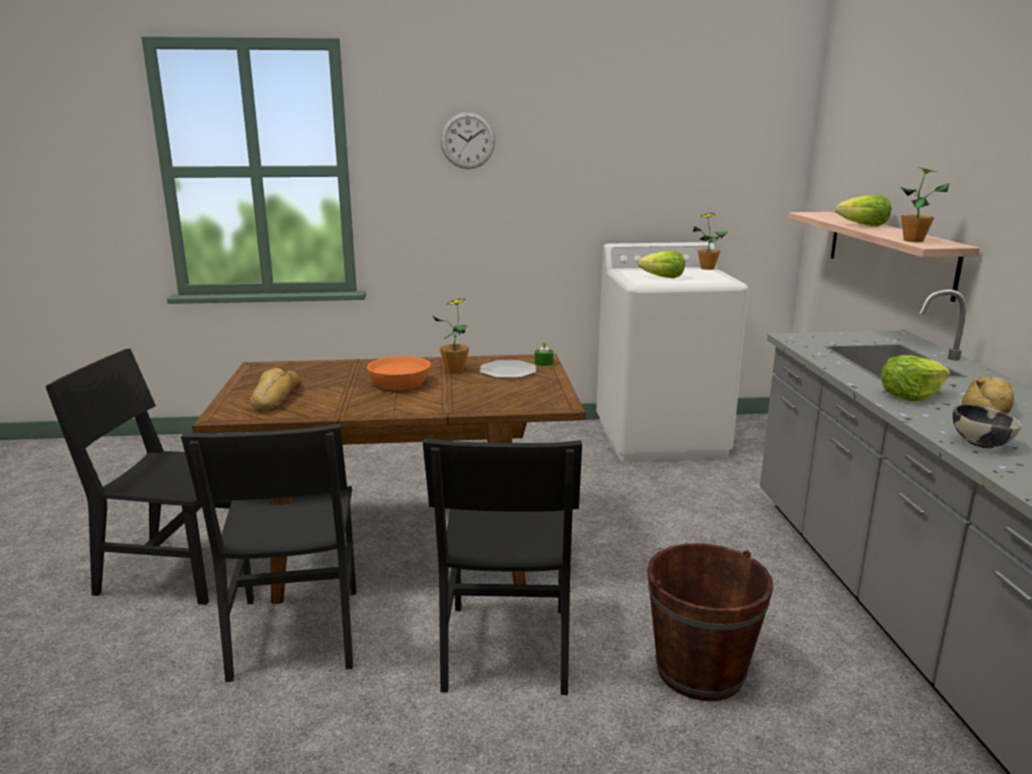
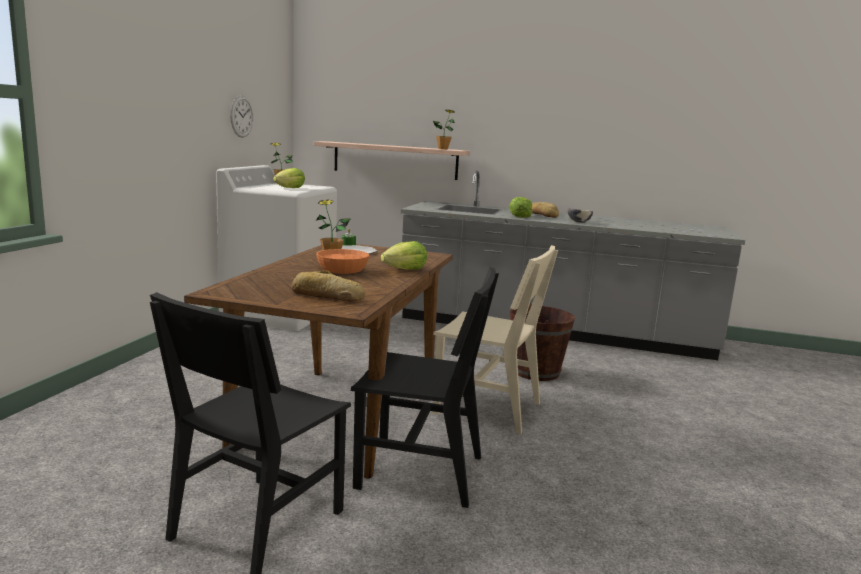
camera: 70 degrees left, 5 degrees down
black chair [423,438,582,695] -> beige chair [432,245,558,434]
wall clock [440,112,495,169] -> wall clock moved to [230,95,253,138]
lettuce [836,195,891,226] -> lettuce moved to [380,241,427,270]

